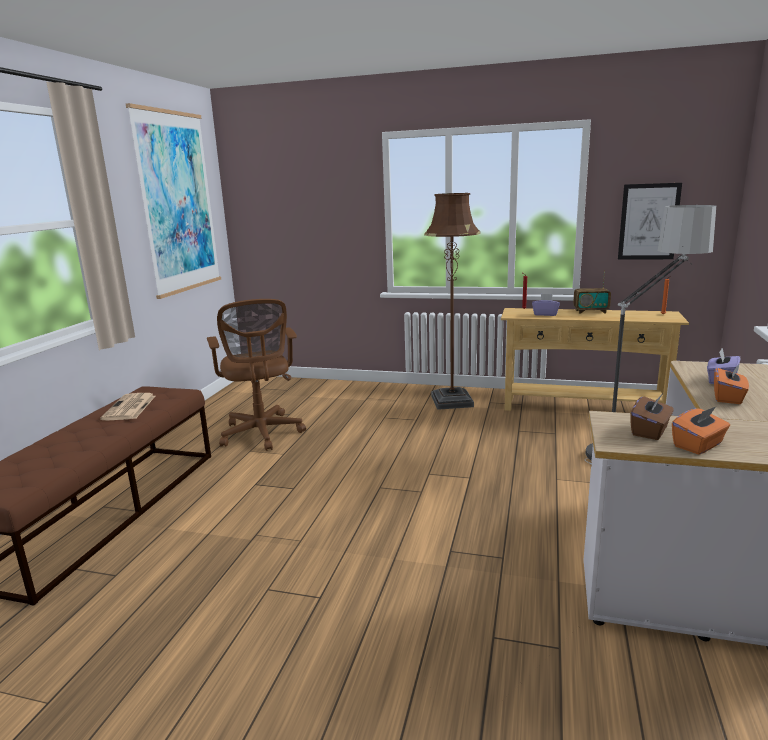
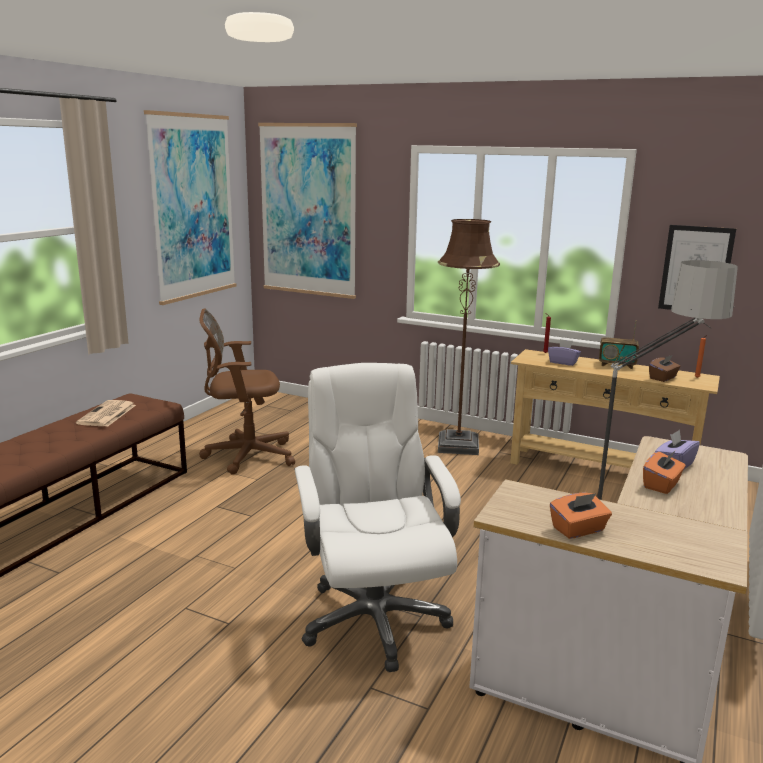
camera: 10 degrees right, 0 degrees up
brown office chair [207,299,306,451] -> brown office chair turned 90 degrees clockwise [199,308,295,475]
brown tissue box [630,394,674,440] -> brown tissue box moved to [649,355,681,382]
none -> picture [258,123,357,299]
none -> white office chair [294,363,461,672]

